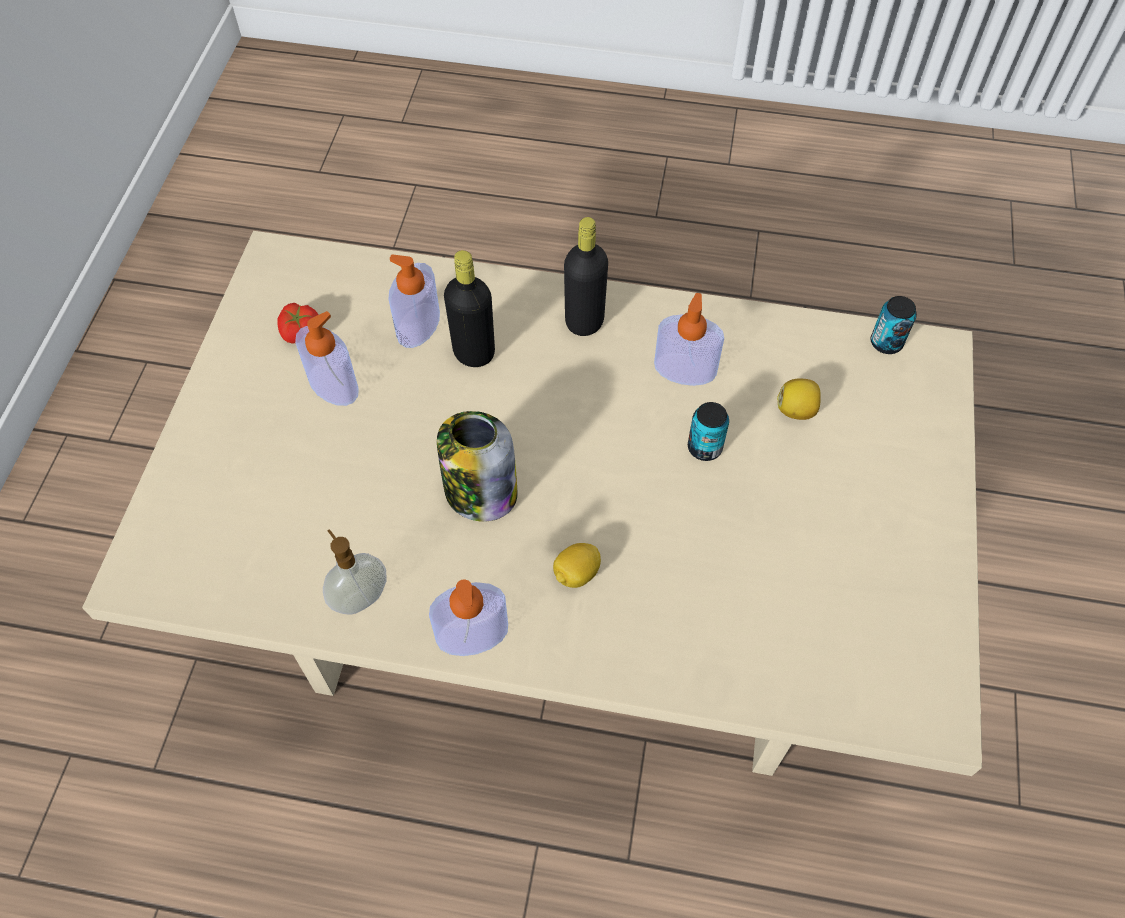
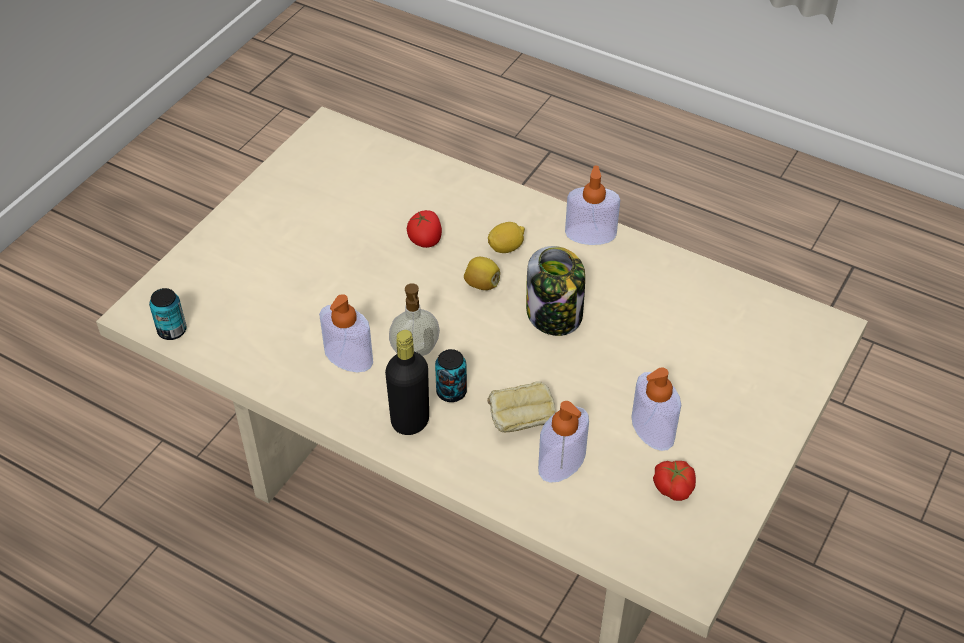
camera: 160 degrees left, 10 degrees down
soap dispenser [323,529,386,615] -> soap dispenser moved to [389,283,440,356]
black bottle [444,250,495,367] -> bread [487,381,555,432]
can [688,402,729,461] -> can moved to [435,349,467,402]
lemon [777,379,821,420] -> lemon moved to [464,257,500,290]
none -> tomato [407,210,442,248]

